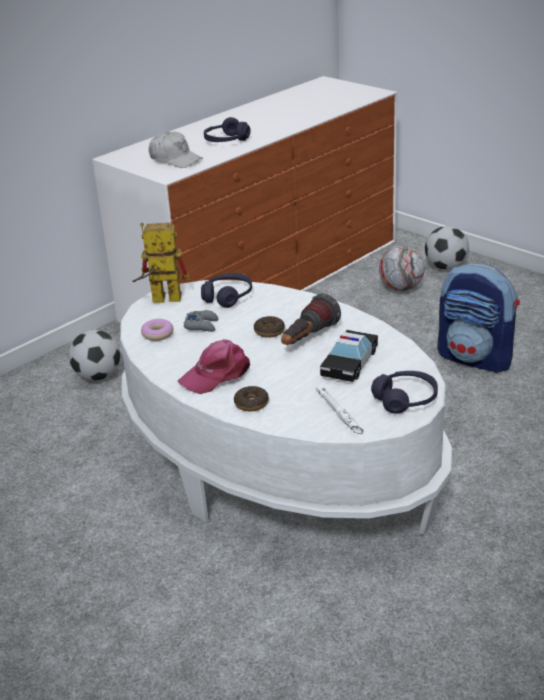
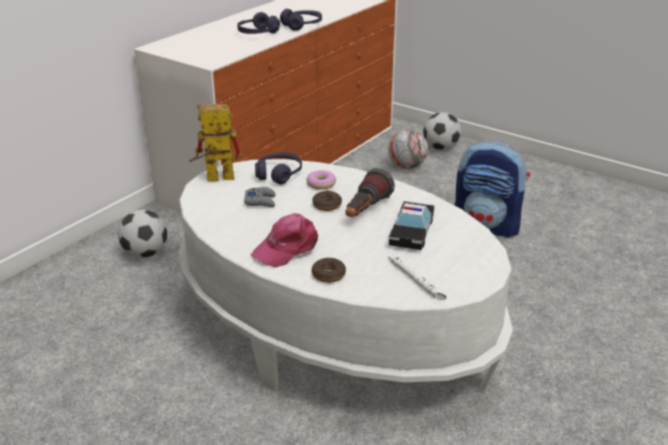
camera: 10 degrees left, 0 degrees up
donut [141,319,174,341] -> donut moved to [307,170,336,190]
white cap [149,132,203,168] -> none
purple headphones [371,371,438,414] -> purple headphones moved to [280,9,322,31]

